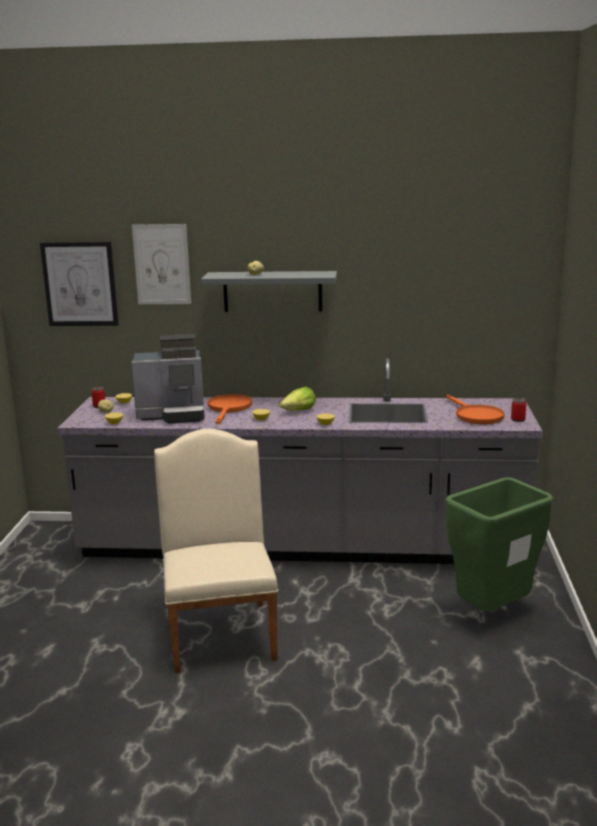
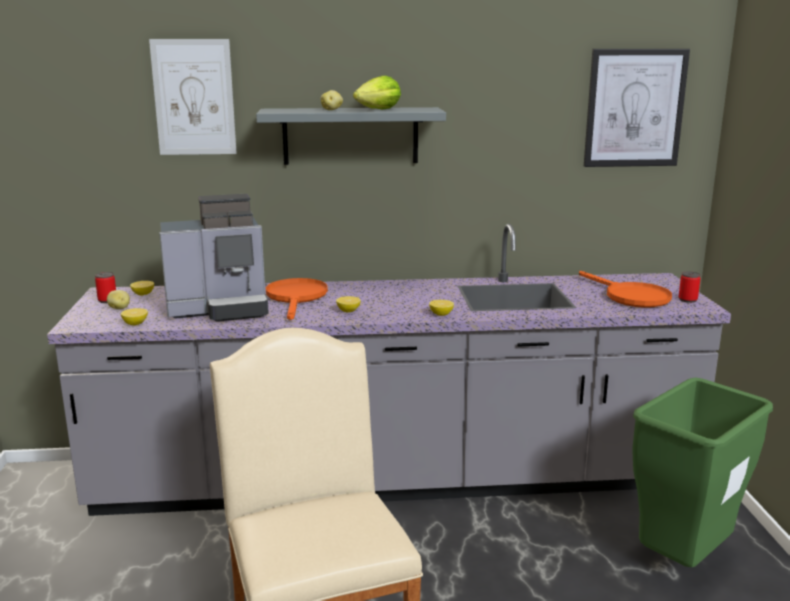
camera: 10 degrees left, 0 degrees up
picture [40,241,119,326] -> picture moved to [584,49,690,167]
lettuce [279,387,316,411] -> lettuce moved to [353,76,401,109]

